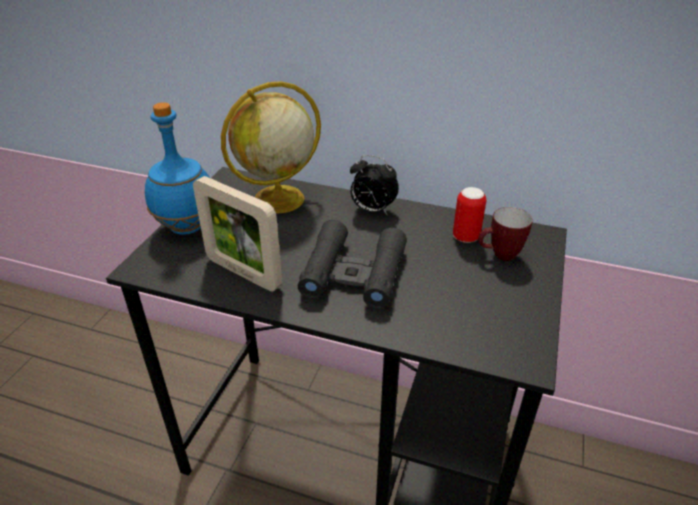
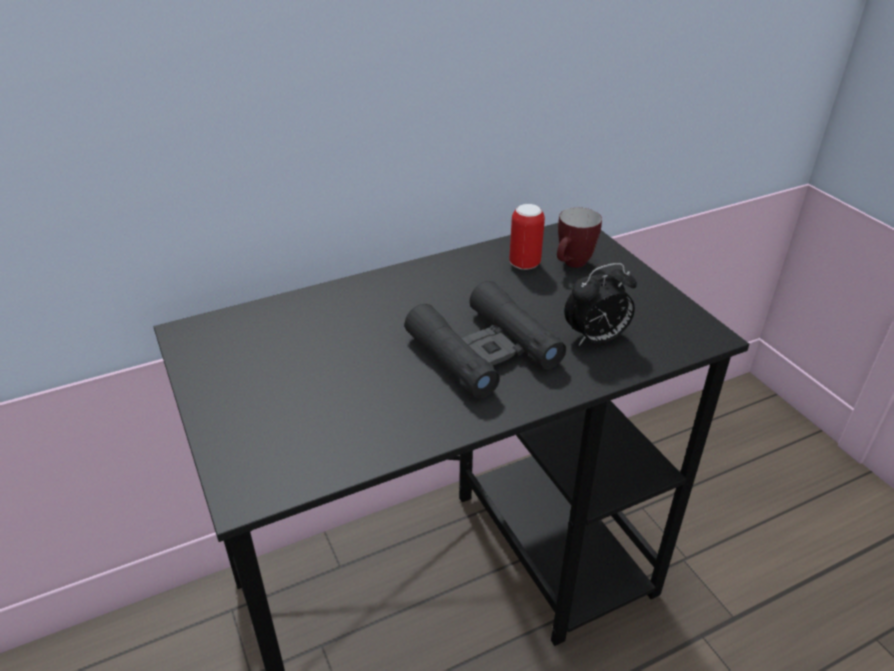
camera: 45 degrees left, 0 degrees up
blue bottle [145,102,210,235] -> none
picture frame [193,176,282,292] -> none
globe [221,81,321,213] -> none
alarm clock [350,155,399,215] -> alarm clock moved to [564,263,637,345]

